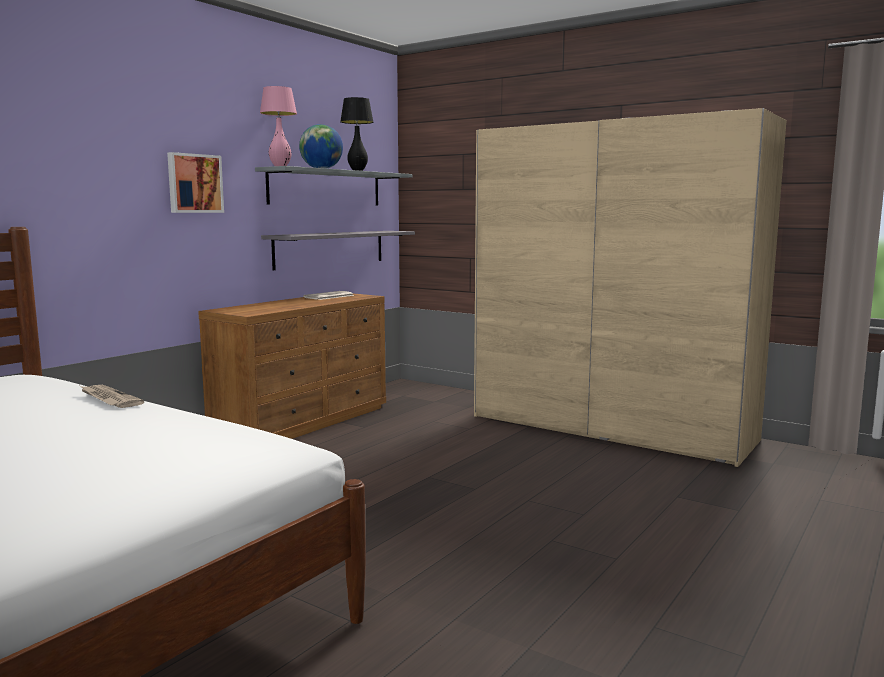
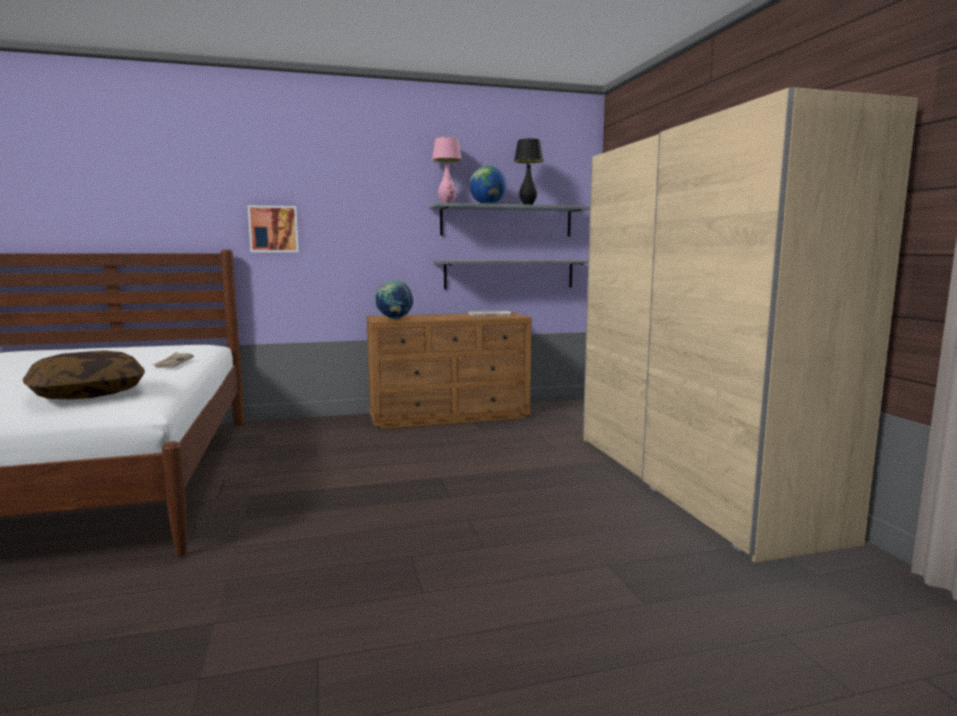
camera: 40 degrees right, 0 degrees up
picture [167,152,224,213] -> picture moved to [247,205,299,252]
none -> pillow [23,350,145,400]
none -> globe [375,280,413,320]

